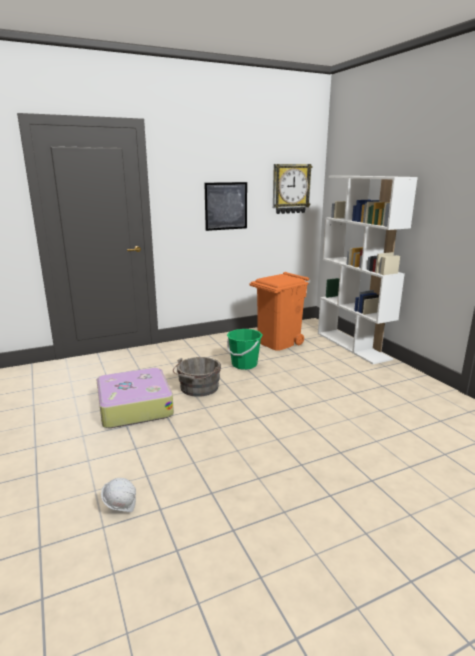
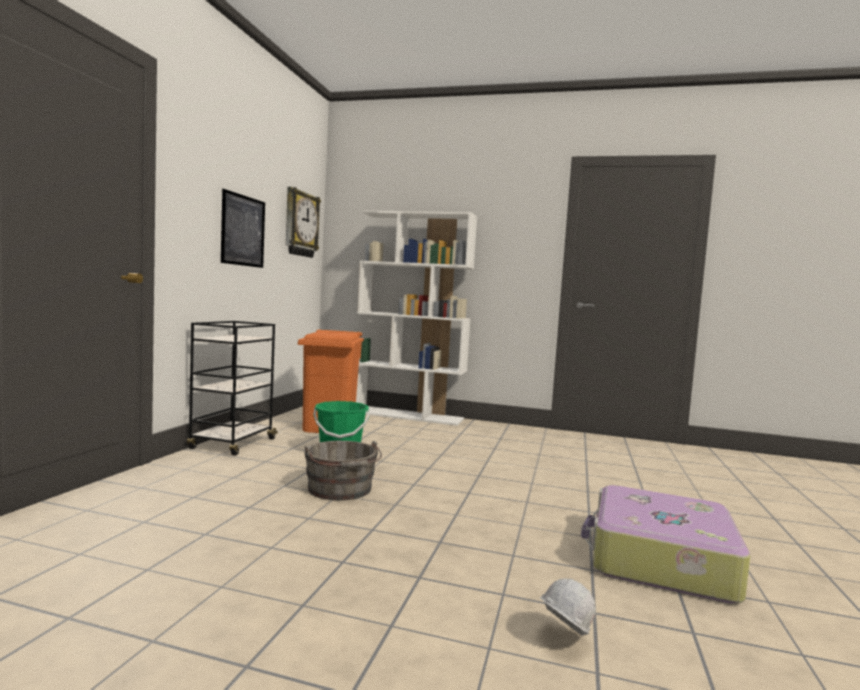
camera: 50 degrees left, 15 degrees down
suitcase [96,368,174,428] -> suitcase moved to [581,485,750,603]
none -> black cart [187,321,278,456]

